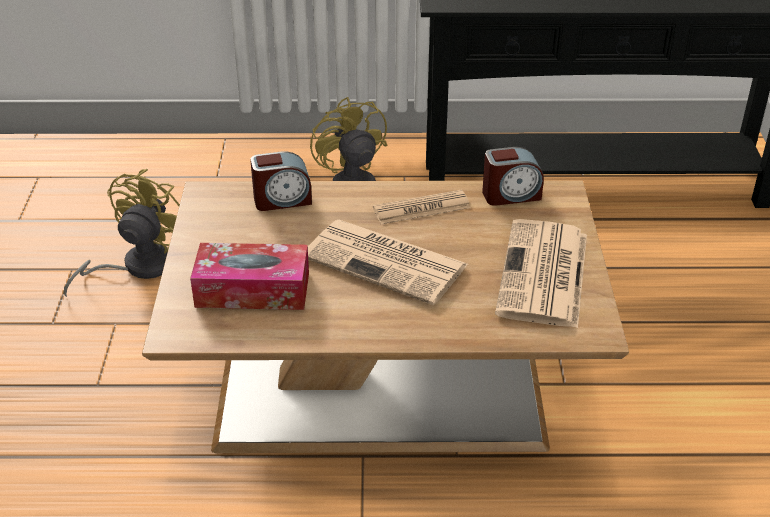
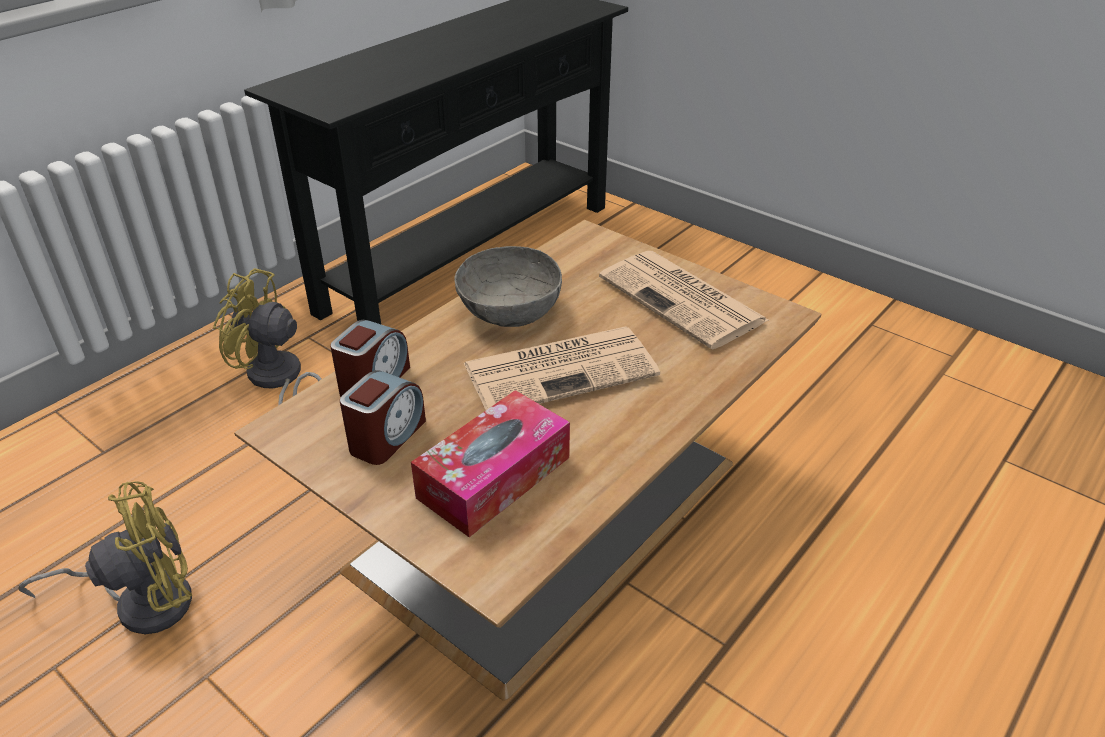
camera: 50 degrees left, 0 degrees up
yellow fan [64,169,180,297] -> yellow fan turned 90 degrees clockwise [18,481,192,634]
newspaper [373,190,470,225] -> grey bowl [454,246,562,327]
alarm clock [482,147,544,206] -> alarm clock moved to [340,370,426,465]

